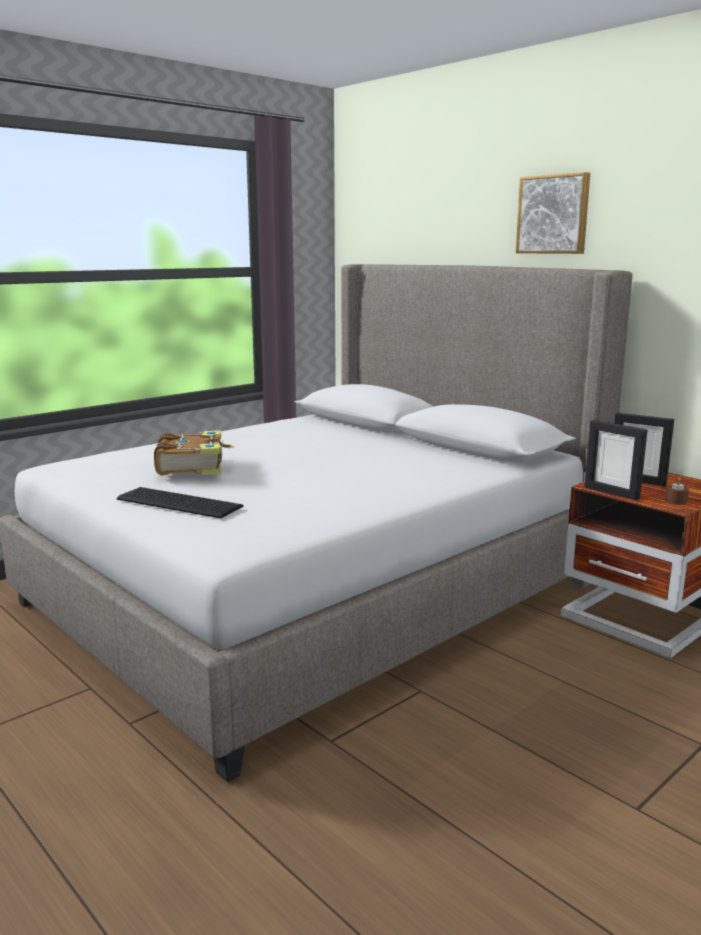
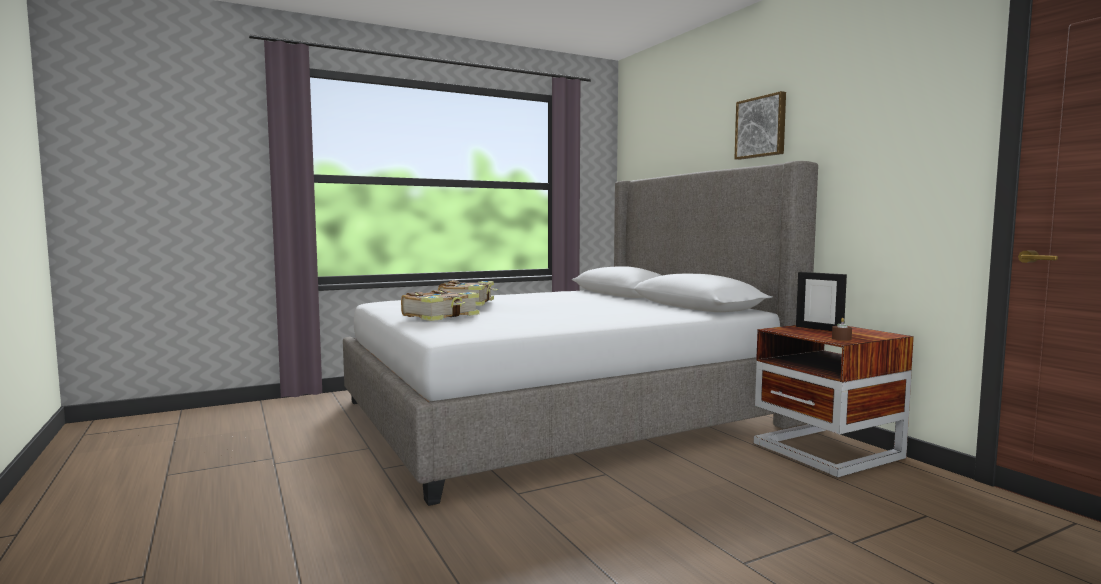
camera: 15 degrees right, 10 degrees down
keyboard [117,487,243,518] -> book [401,289,480,321]
picture frame [584,420,647,500] -> none

